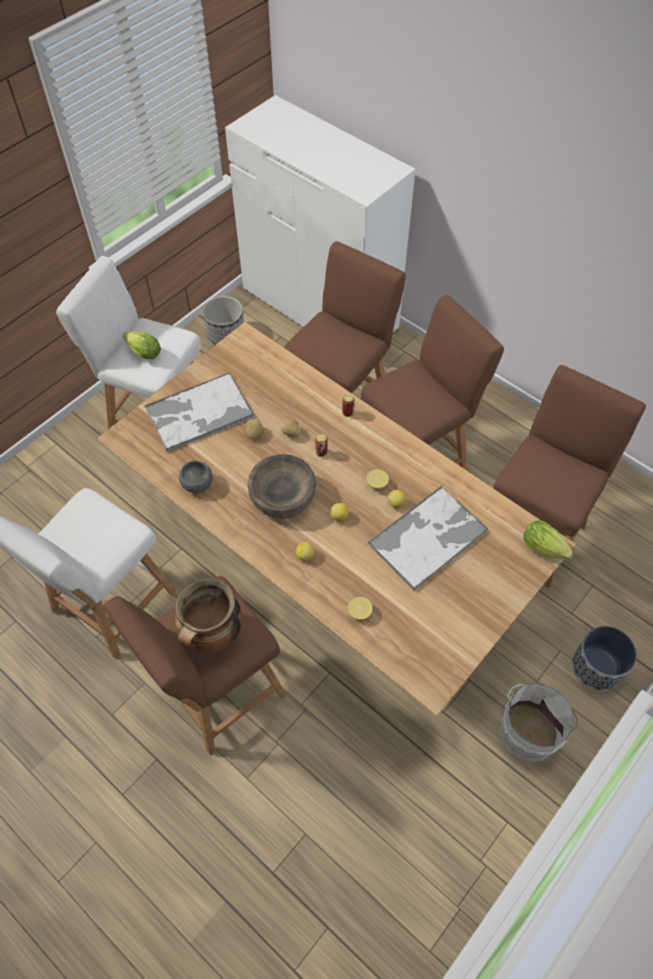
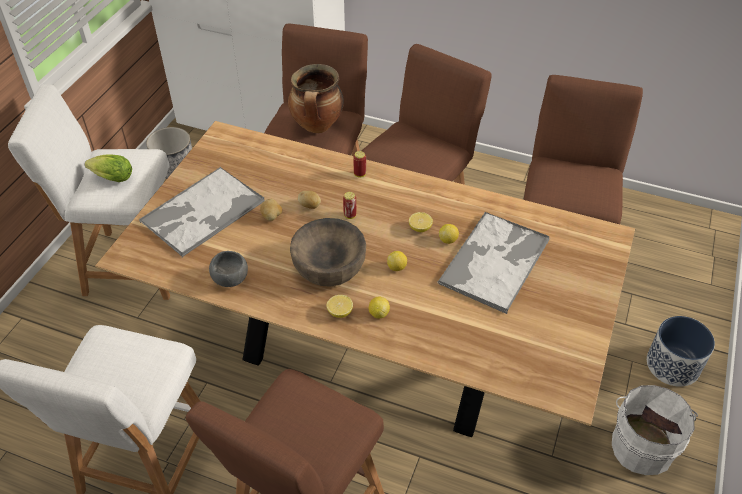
camera: 20 degrees left, 10 degrees down
cooking pot [174,579,242,653] -> cooking pot moved to [288,64,344,133]
lemon [348,597,372,620] -> lemon moved to [326,295,353,318]
lettuce [523,520,573,560] -> none

